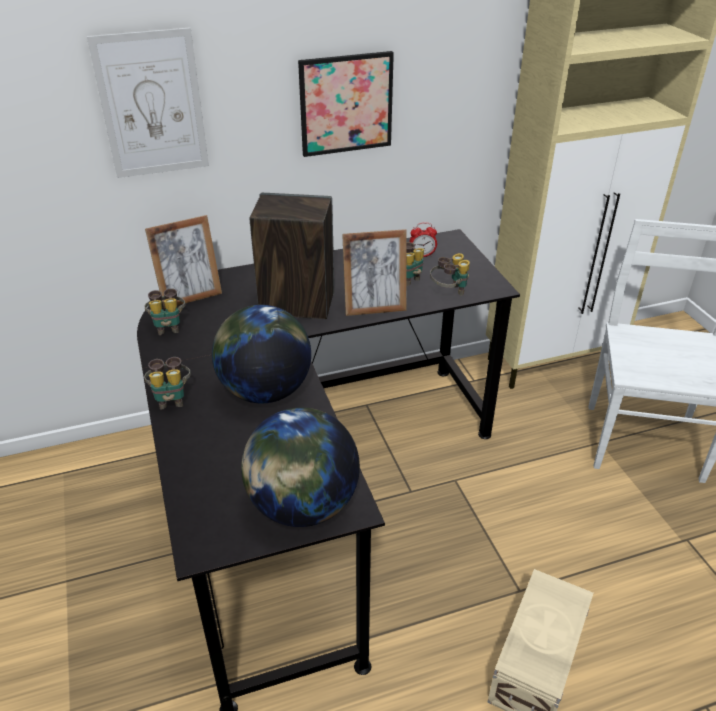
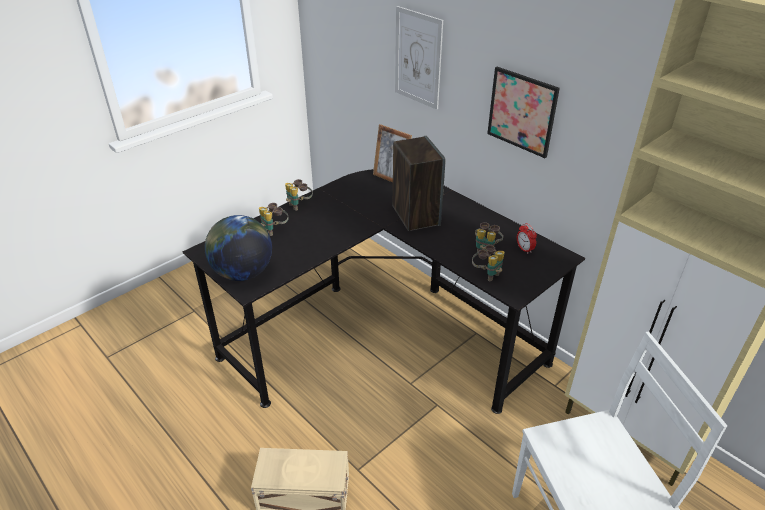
camera: 65 degrees right, 0 degrees up
binoculars [144,288,185,335] -> binoculars moved to [259,203,289,236]
globe [212,305,311,403] -> none
picture frame [342,229,406,316] -> none

